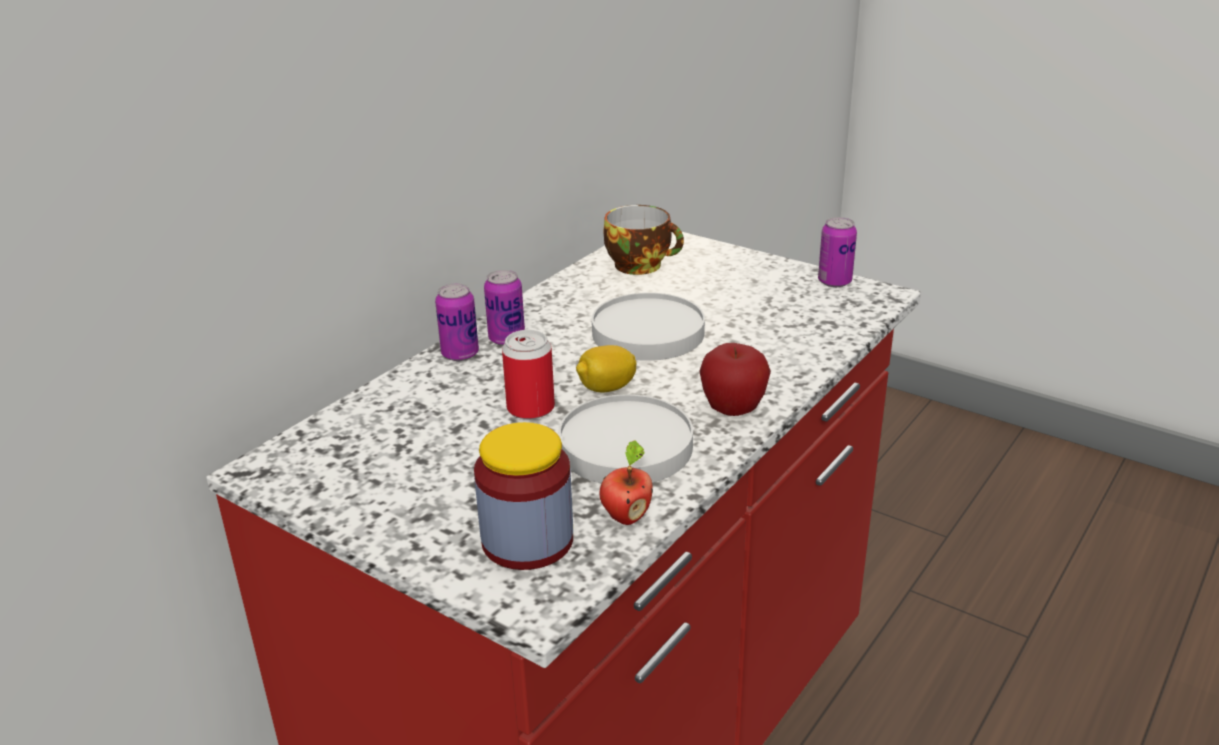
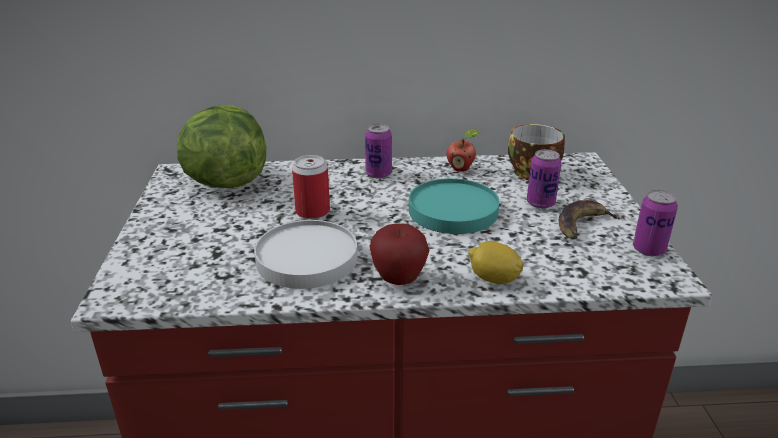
camera: 50 degrees right, 0 degrees up
can [435,284,479,361] -> can moved to [527,149,561,209]
jar [474,422,573,570] -> none
lemon [576,345,637,393] -> lemon moved to [468,241,523,284]
white plate [592,293,705,361] -> turquoise plate [409,178,500,234]
apple [600,440,653,525] -> apple moved to [446,129,479,171]
none -> lettuce [177,105,266,188]
none -> banana [559,200,623,240]

